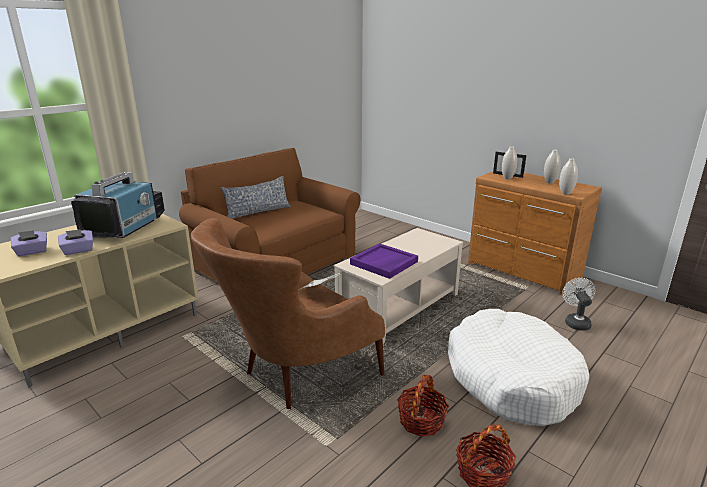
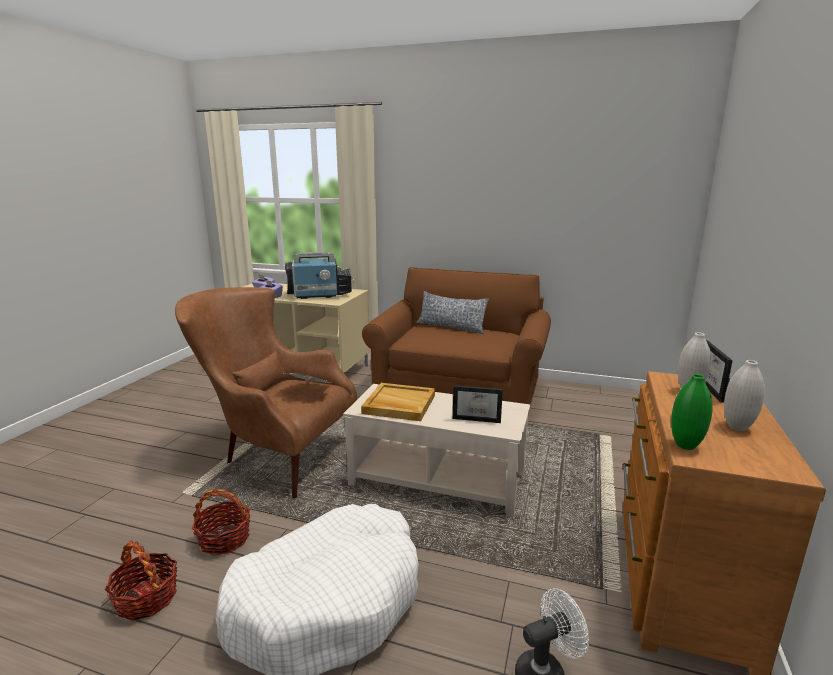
camera: 65 degrees right, 5 degrees down
purple tray [350,244,418,279] -> beige tray [361,383,435,421]
white vase [559,158,578,195] -> green vase [671,374,713,450]
none -> picture frame [453,385,503,423]

